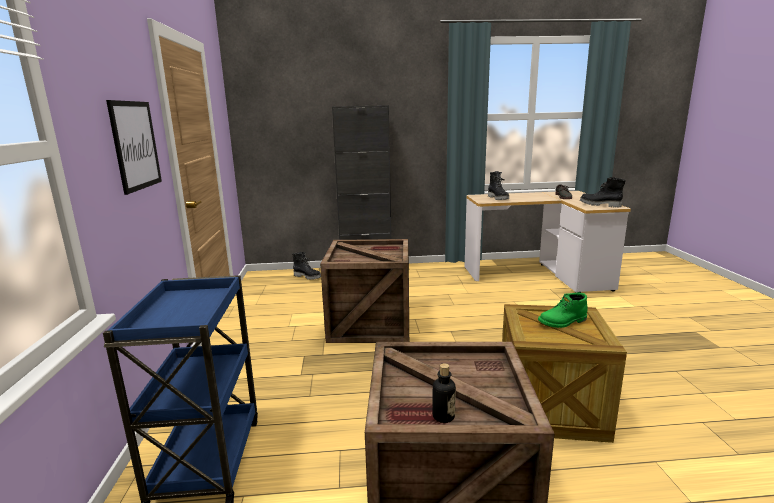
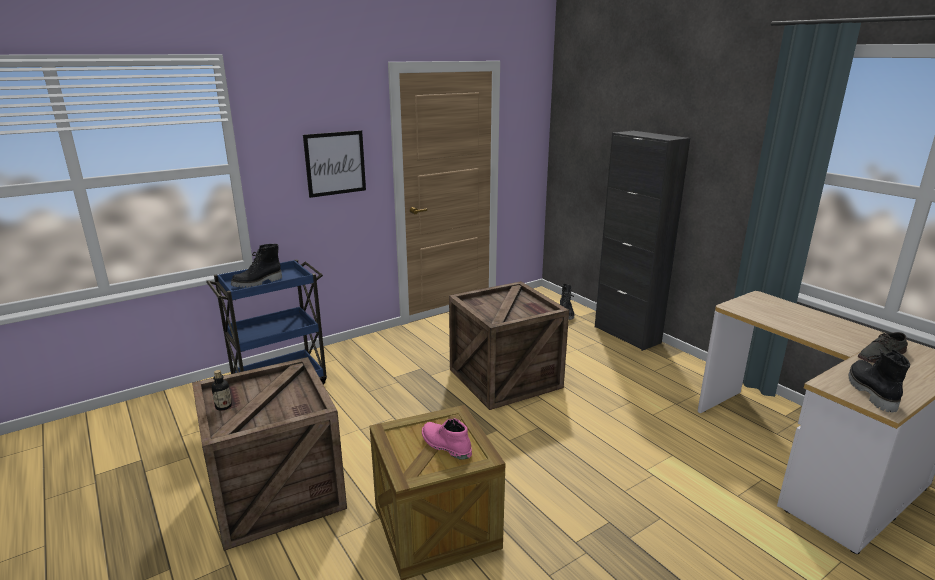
camera: 60 degrees right, 5 degrees up
black boot [488,171,509,200] -> black boot moved to [231,244,282,288]
green boot [538,293,588,328] -> pink boot [422,418,472,460]

